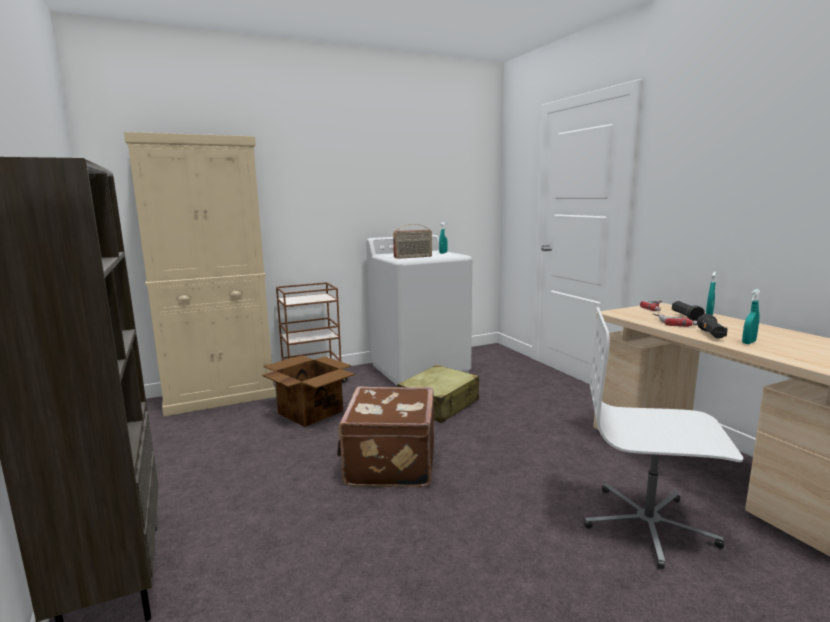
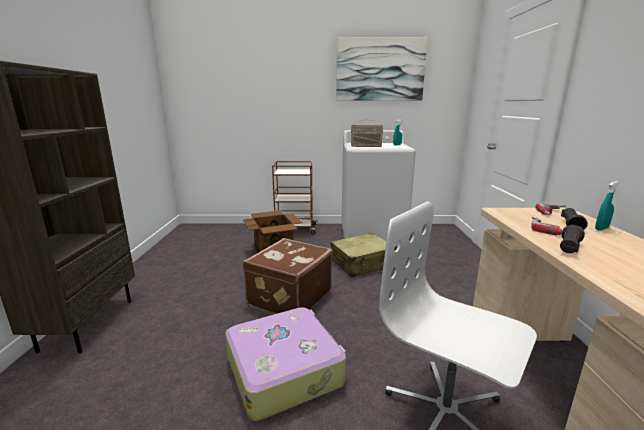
camera: 25 degrees right, 5 degrees up
beige cabinet [124,132,276,416] -> none
turquoise spray bottle [742,289,761,344] -> none
none -> suitcase [225,307,346,421]
none -> picture [336,37,428,100]

